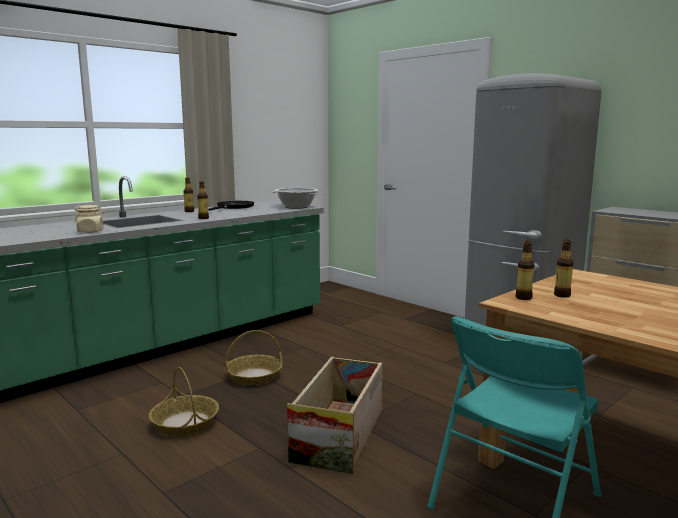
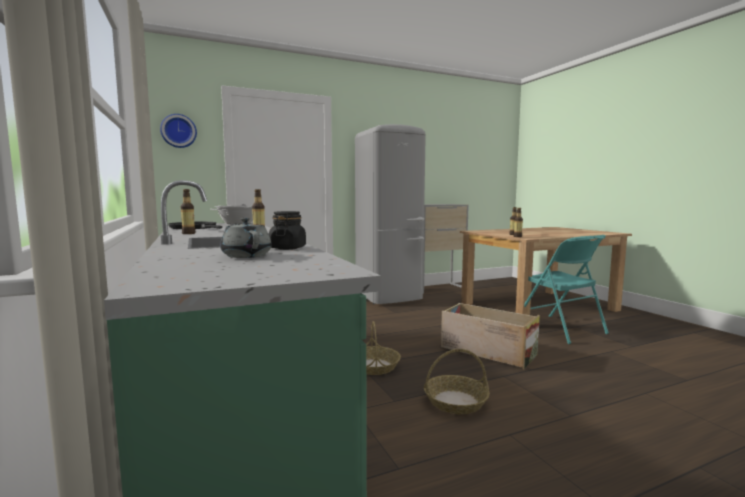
camera: 70 degrees left, 5 degrees down
beige jar [74,205,105,233] -> black jar [269,211,306,250]
none -> wall clock [160,114,197,148]
none -> grey teapot [220,218,272,258]

